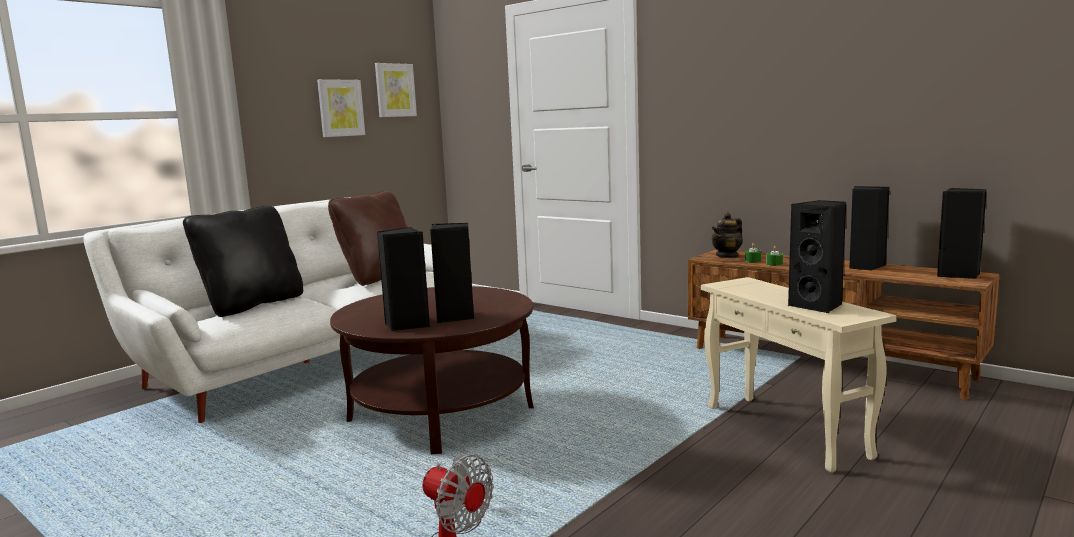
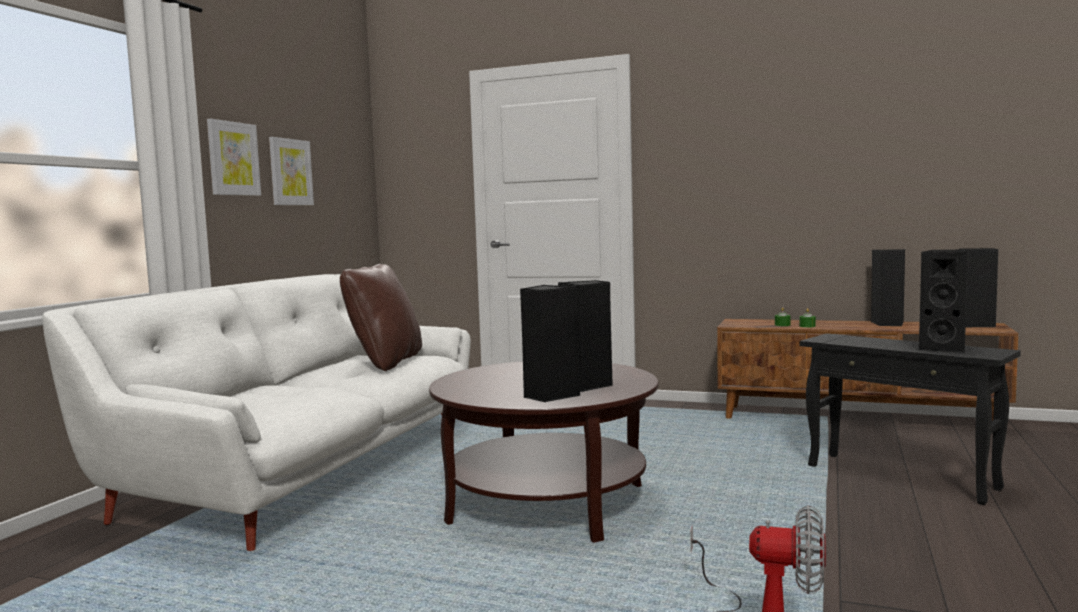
camera: 20 degrees left, 5 degrees down
black pillow [183,206,303,317] -> none
picture [375,63,417,117] -> picture moved to [207,119,261,196]
beige side table [701,277,896,473] -> black side table [800,333,1021,505]
teapot [712,212,743,258] -> none

